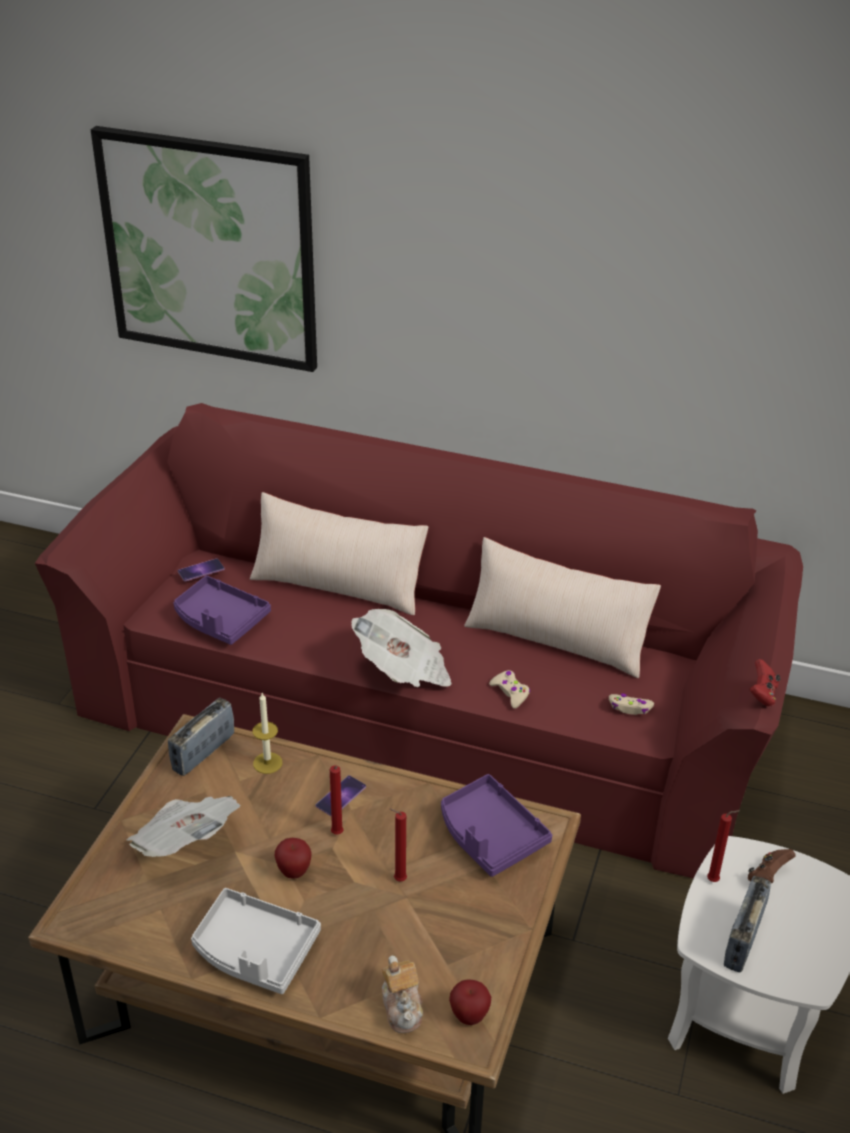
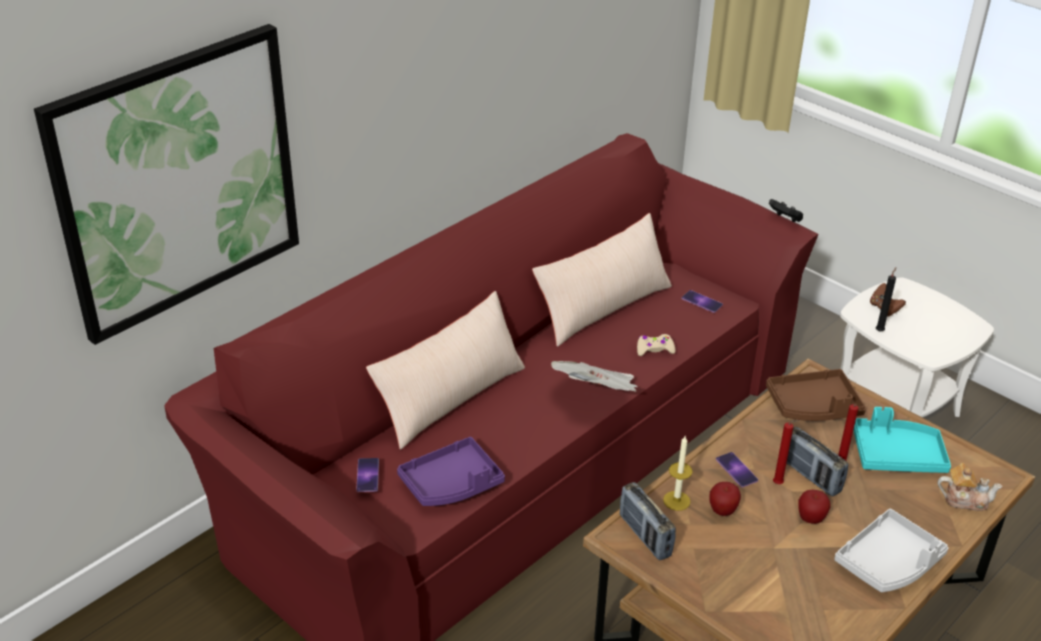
camera: 65 degrees left, 0 degrees up
newspaper [126,796,240,857] -> none
purple tray [441,774,552,877] -> brown tray [766,369,866,421]
apple [449,979,491,1025] -> apple moved to [710,482,741,516]
beige game controller [609,693,654,715] -> phone [681,290,723,313]
red candle [707,810,739,882] -> black candle [876,268,896,332]
radio [724,876,771,972] -> radio moved to [787,427,849,496]
red game controller [749,659,780,706] -> black game controller [769,199,803,222]
none -> turquoise tray [853,407,951,473]

